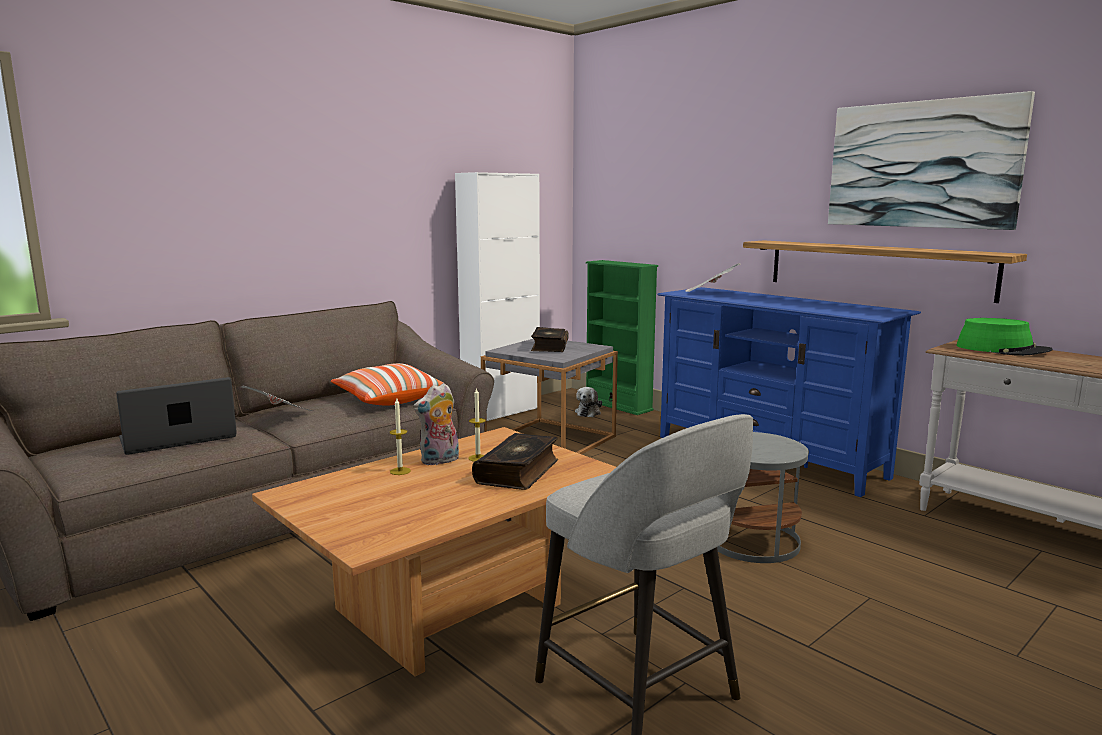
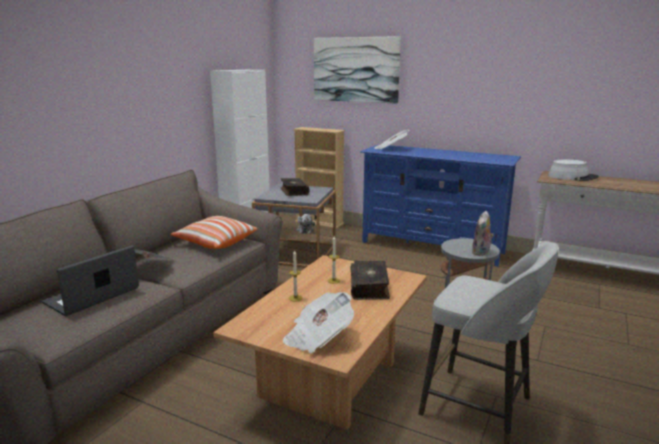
camera: 20 degrees left, 5 degrees up
plush toy [413,383,459,465] -> plush toy moved to [472,211,494,256]
green bookcase [586,260,658,415] -> beige bookcase [293,127,345,229]
shelf [743,240,1027,303] -> none
picture [828,91,1035,230] -> picture moved to [314,36,401,104]
green hat [956,318,1053,356] -> grey hat [548,159,599,181]
none -> newspaper [283,292,354,353]

